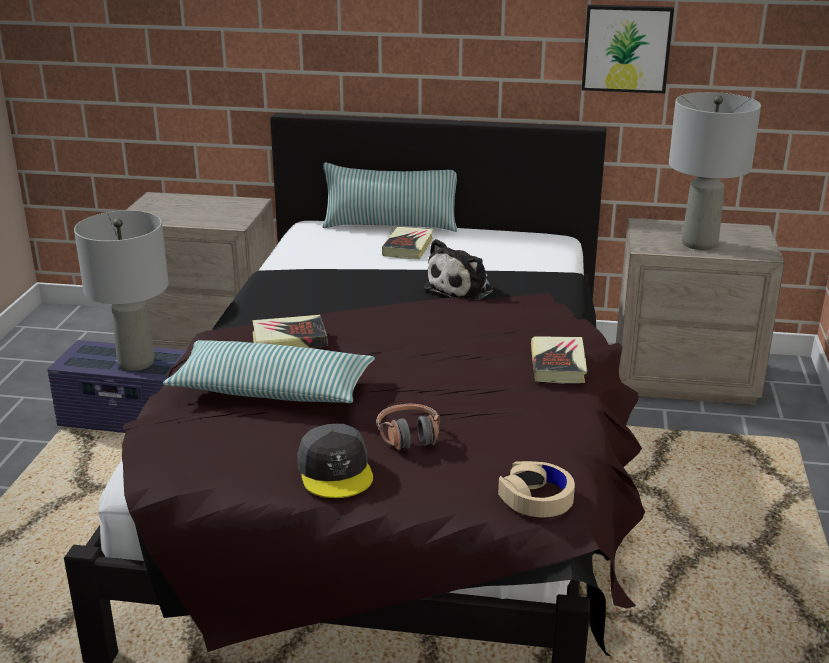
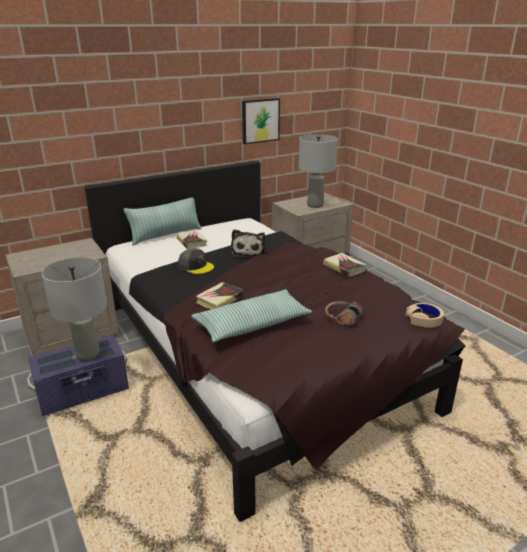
camera: 40 degrees left, 0 degrees up
grey cap [297,424,373,498] -> grey cap moved to [178,248,214,274]

